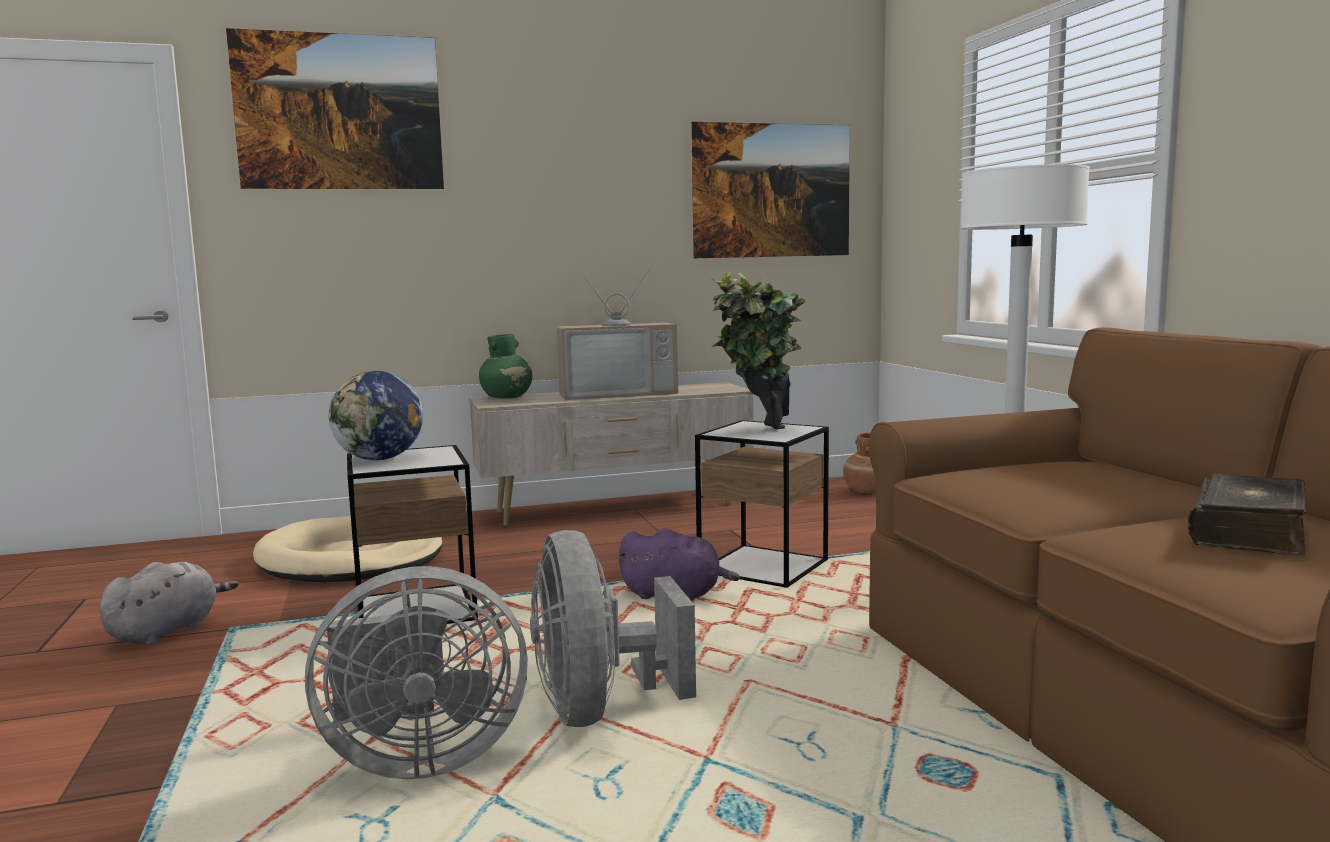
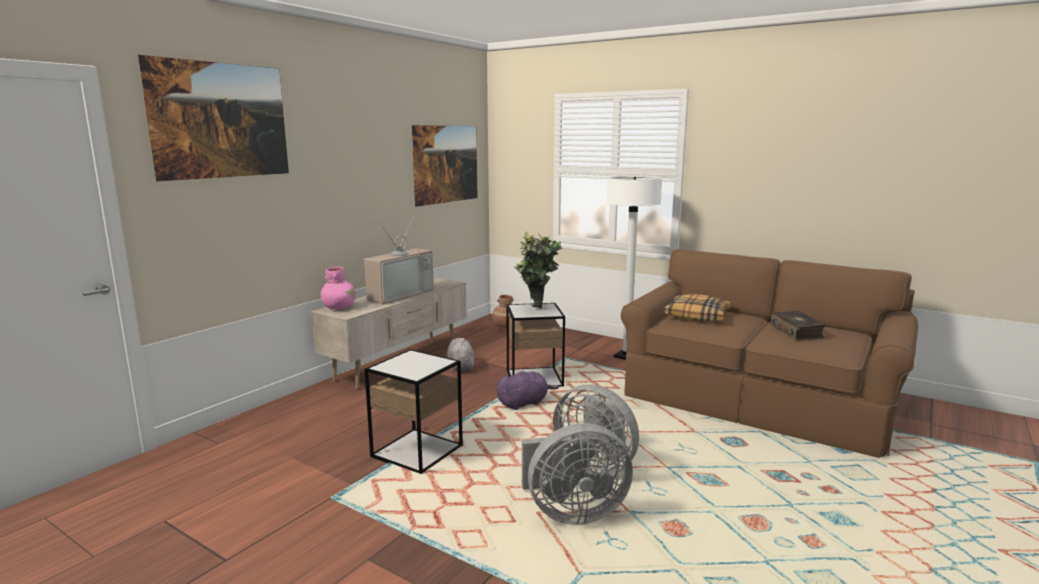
camera: 40 degrees left, 5 degrees up
grey plush toy [100,562,239,645] -> grey plush toy moved to [447,338,474,372]
beige dog bed [253,516,442,582] -> none
grey fan [305,566,528,779] -> grey fan turned 45 degrees clockwise [522,423,633,525]
globe [329,371,423,460] -> none
green vase [479,334,532,398] -> pink vase [321,267,356,309]
none -> pillow [663,294,731,321]

